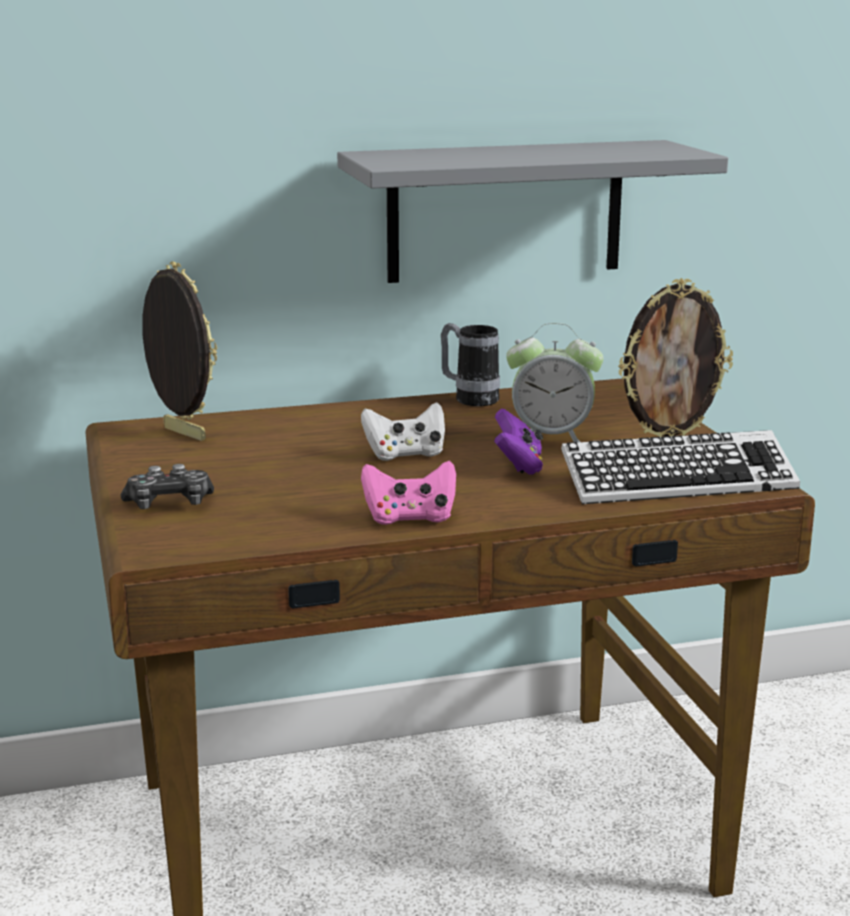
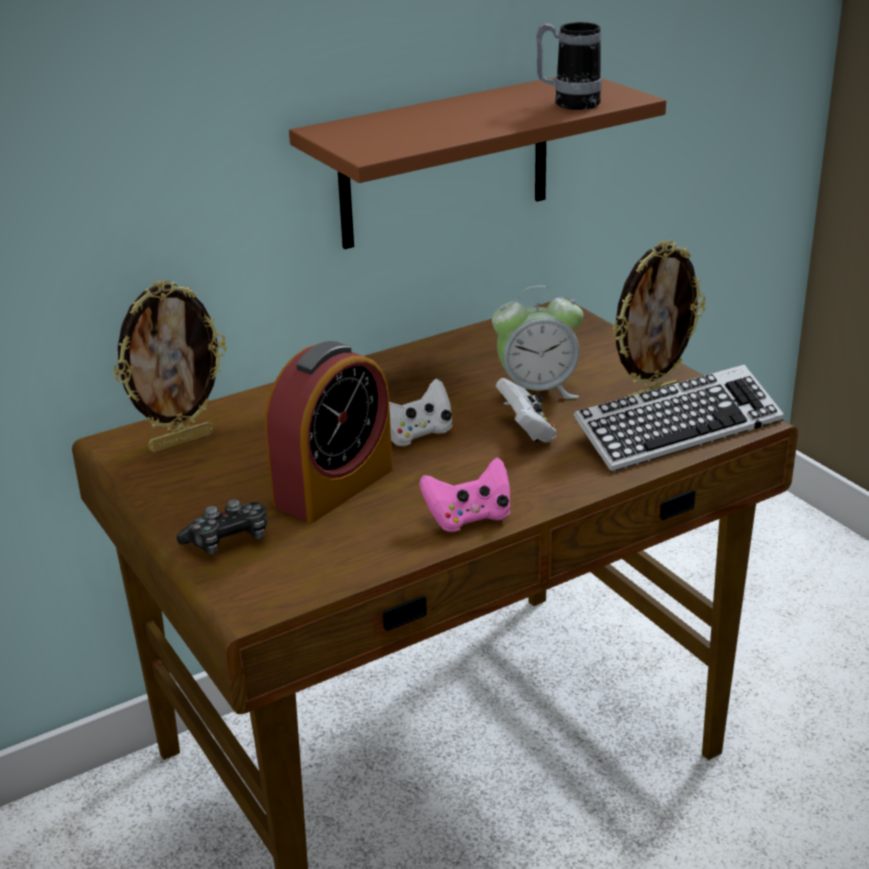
camera: 15 degrees left, 10 degrees up
picture frame [142,261,217,441] -> picture frame turned 120 degrees clockwise [114,280,227,452]
grey shelf [337,140,728,283] -> brown shelf [289,77,666,249]
mug [441,323,500,406] -> mug moved to [536,22,602,110]
purple game controller [494,409,543,475] -> white game controller [496,378,557,443]
none -> alarm clock [265,341,393,523]

